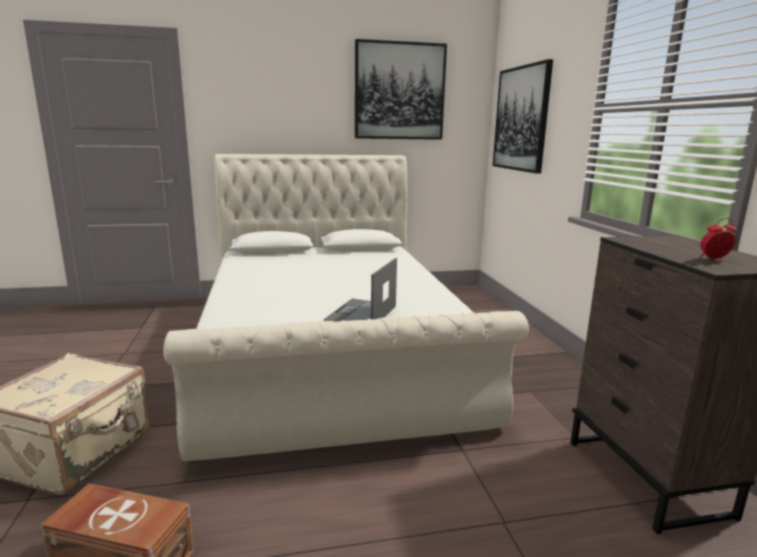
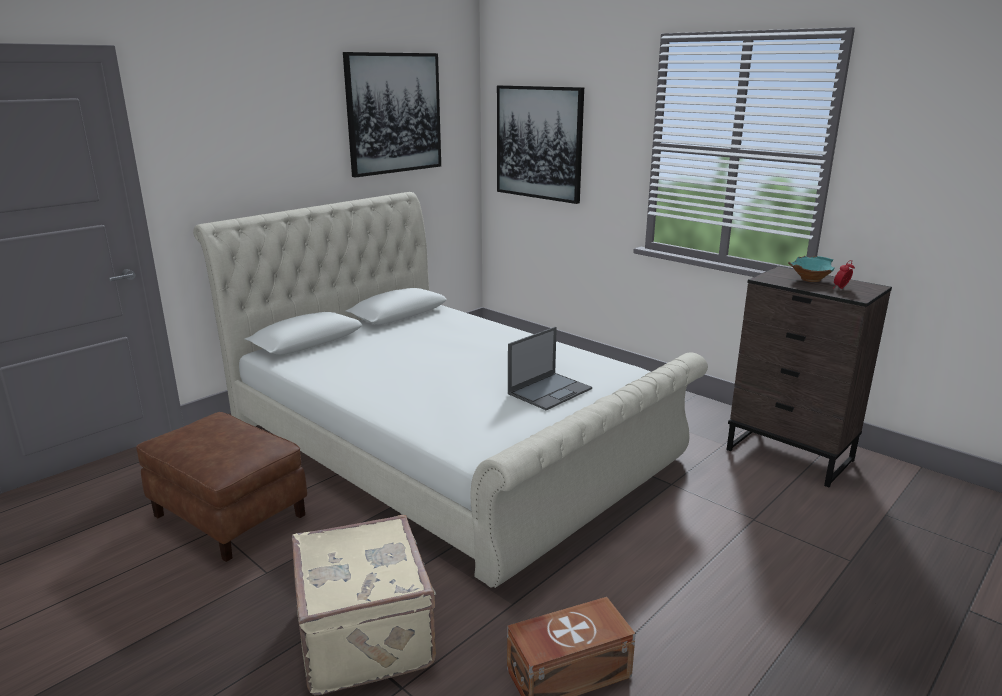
camera: 35 degrees left, 5 degrees up
laptop [324,258,397,322] -> laptop turned 120 degrees counterclockwise [508,327,592,410]
none -> brown ottoman [136,412,307,562]
none -> turquoise bowl [788,256,835,282]

